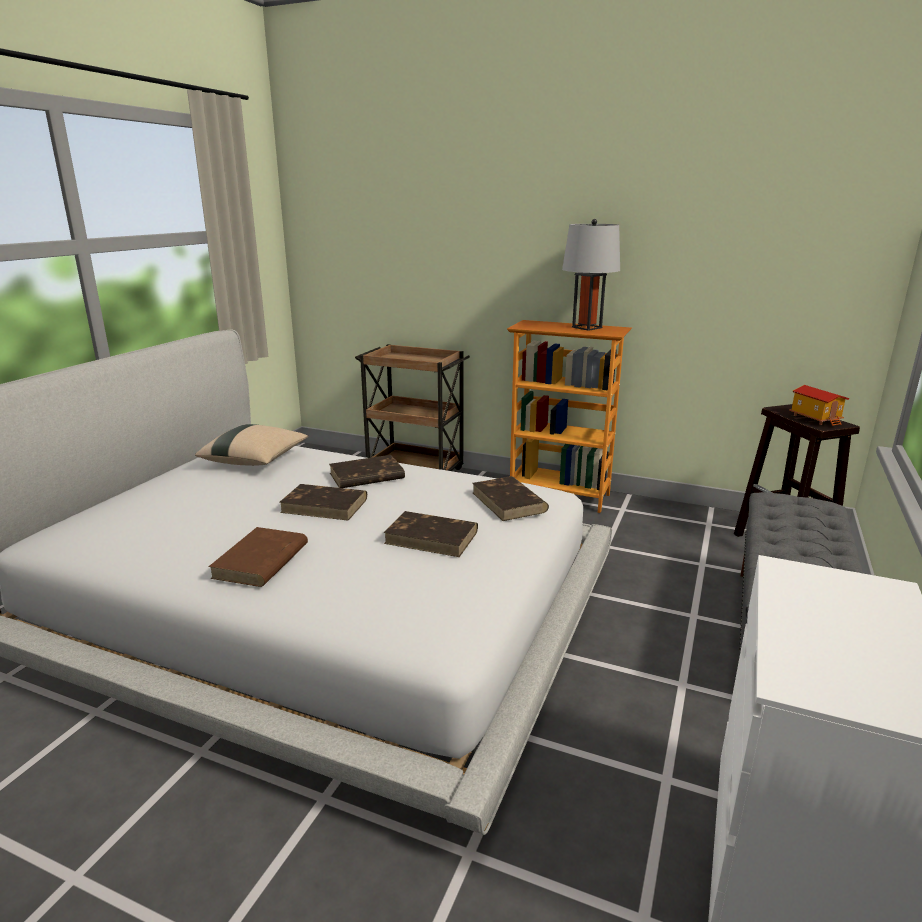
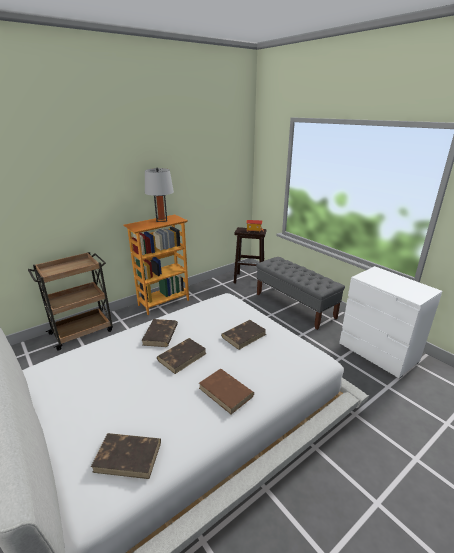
camera: 60 degrees left, 5 degrees up
beige pillow [195,424,308,466] -> none
brown book [473,476,549,521] -> brown book moved to [91,433,161,479]

